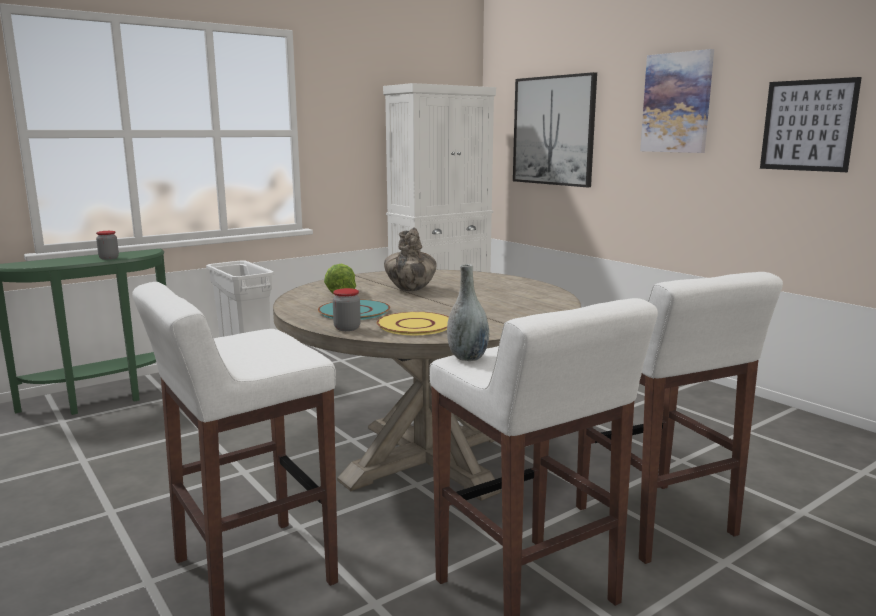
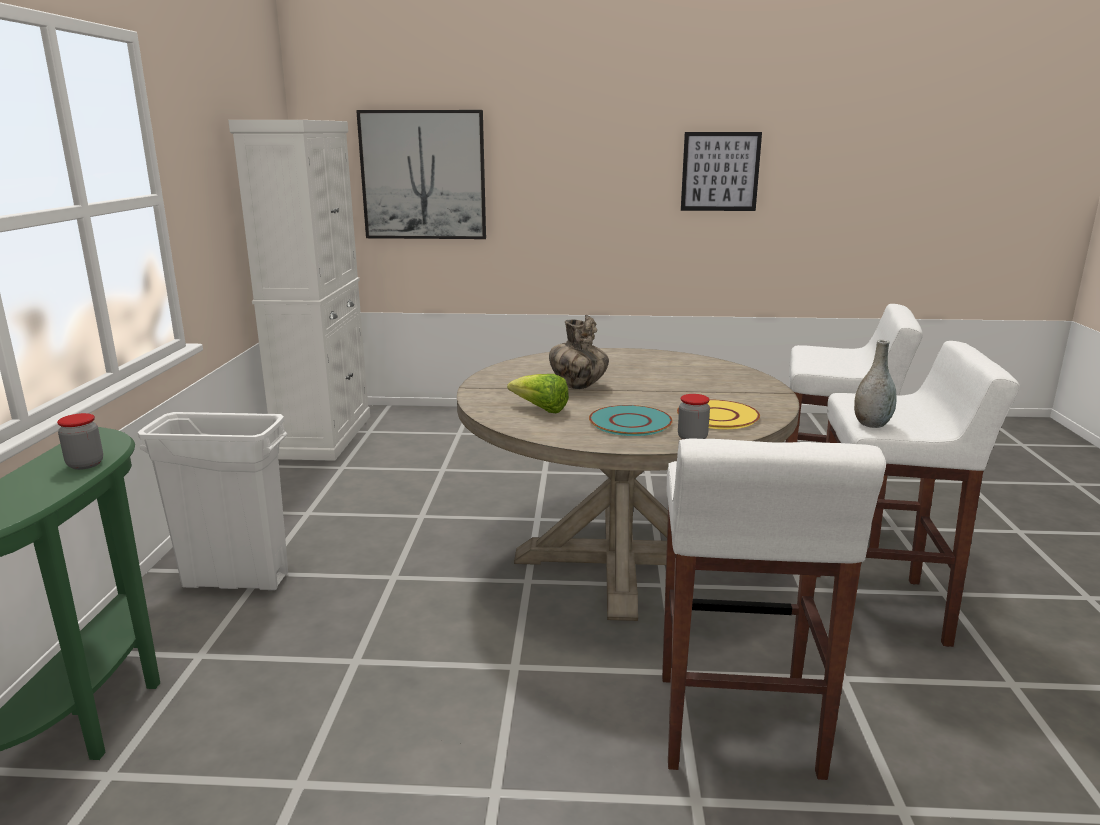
camera: 50 degrees left, 5 degrees up
picture [640,49,714,153] -> none

